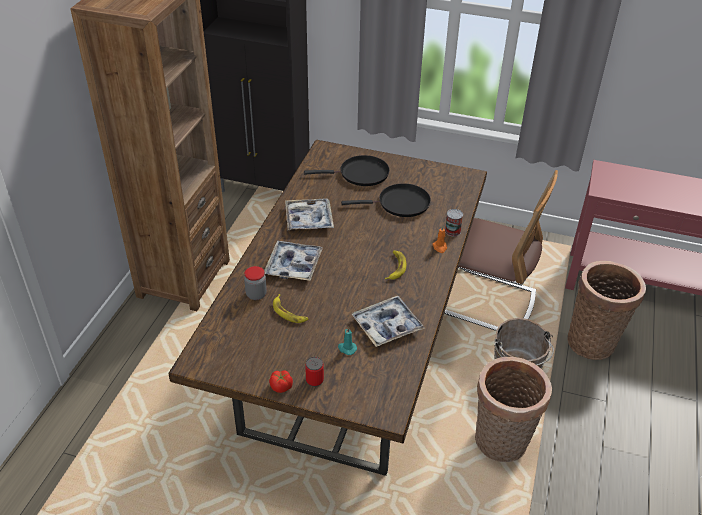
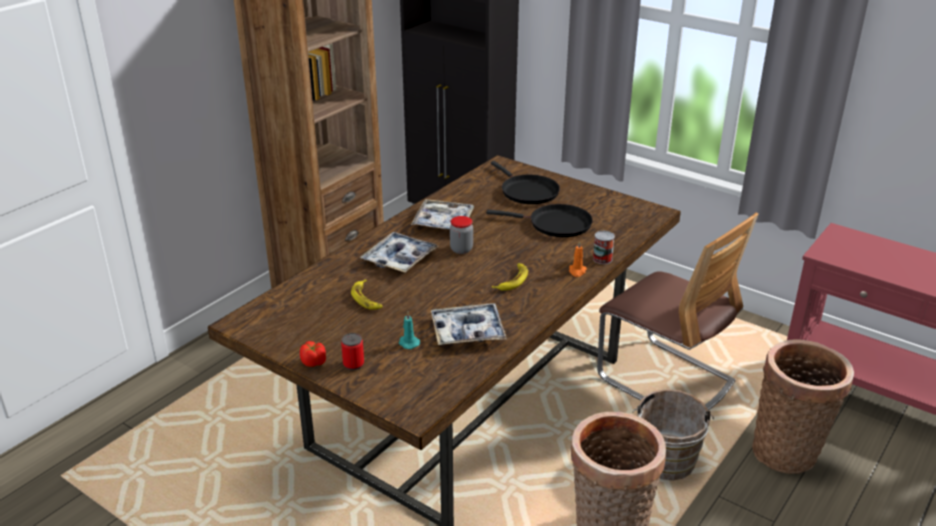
camera: 20 degrees right, 10 degrees down
jar [244,266,267,300] -> jar moved to [450,216,473,254]
black frying pan [304,155,390,186] -> black frying pan turned 45 degrees clockwise [491,161,560,204]

